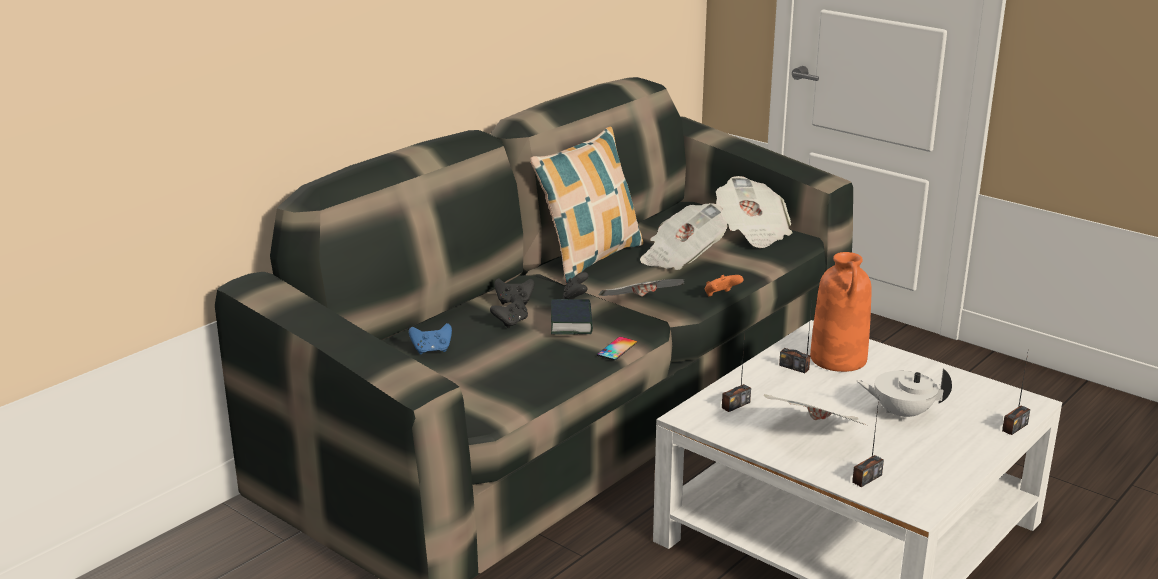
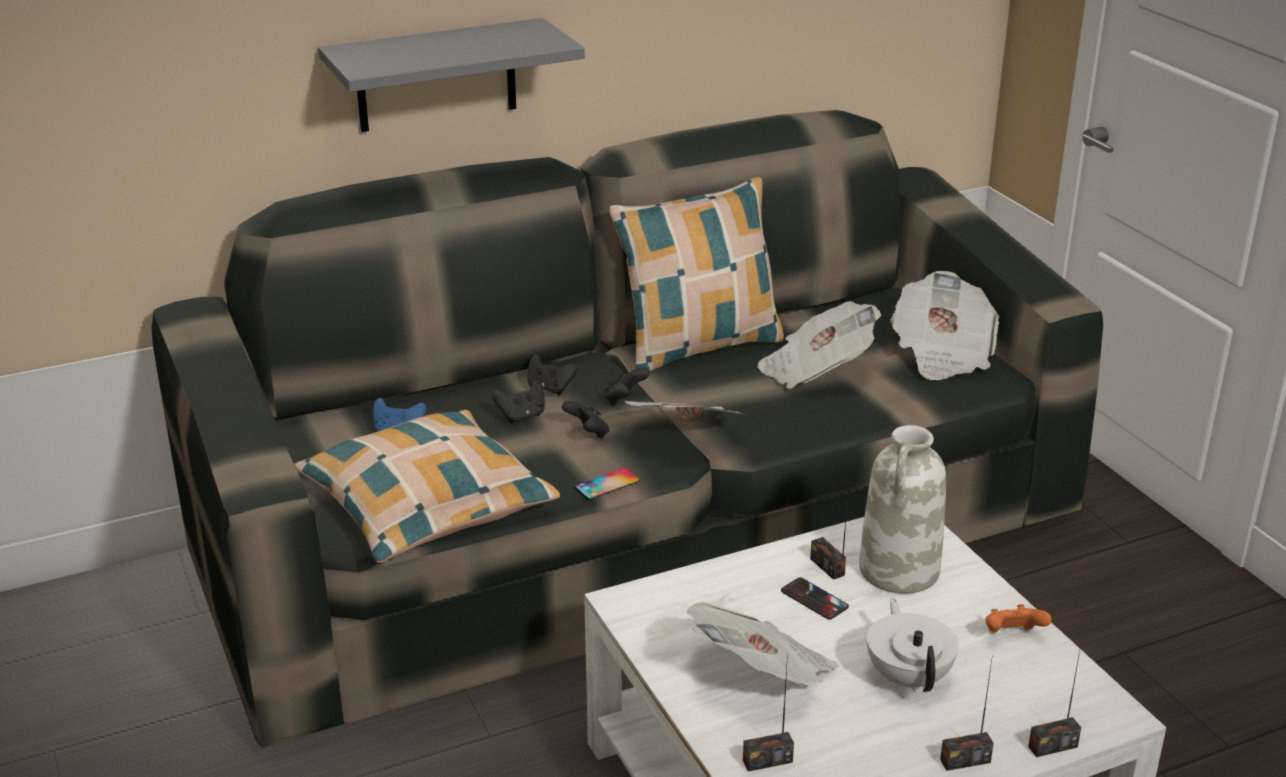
camera: 25 degrees right, 5 degrees up
book [551,299,593,335] -> black game controller [562,401,609,438]
orange game controller [705,275,743,296] -> orange game controller moved to [985,604,1052,633]
radio [722,330,751,412] -> radio moved to [940,654,994,771]
orange vase [810,252,872,372] -> white vase [859,425,946,594]
white teapot [857,368,952,421] -> white teapot turned 45 degrees clockwise [867,598,959,692]
none -> pillow [295,410,560,563]
none -> grey shelf [318,18,585,132]
none -> phone [781,577,849,620]

